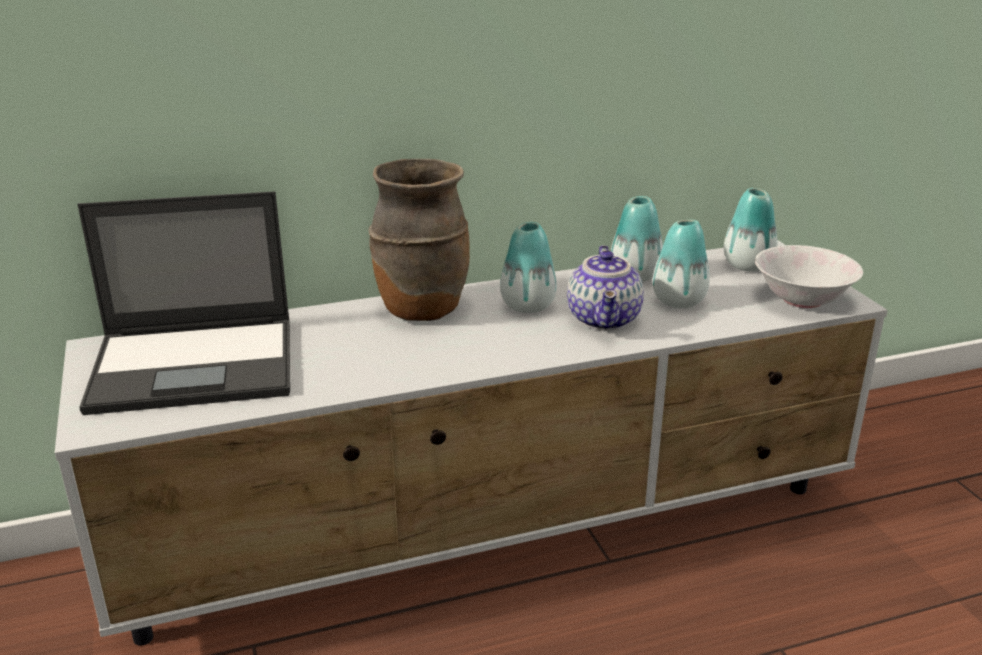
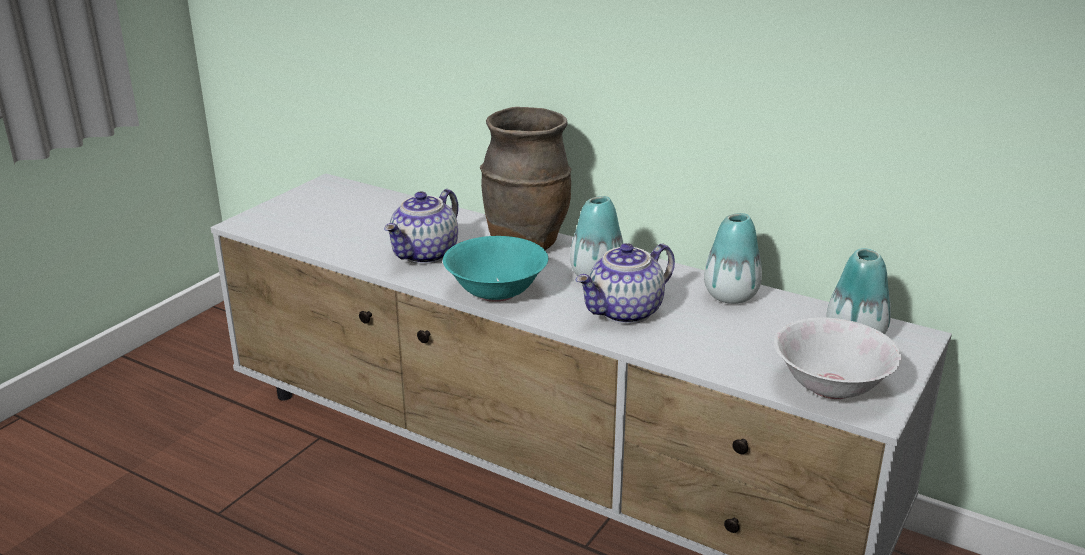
camera: 50 degrees right, 0 degrees up
laptop [78,191,290,415] -> none
vase [652,220,710,308] -> none
none -> teapot [384,189,459,264]
none -> turquoise bowl [443,236,548,302]

